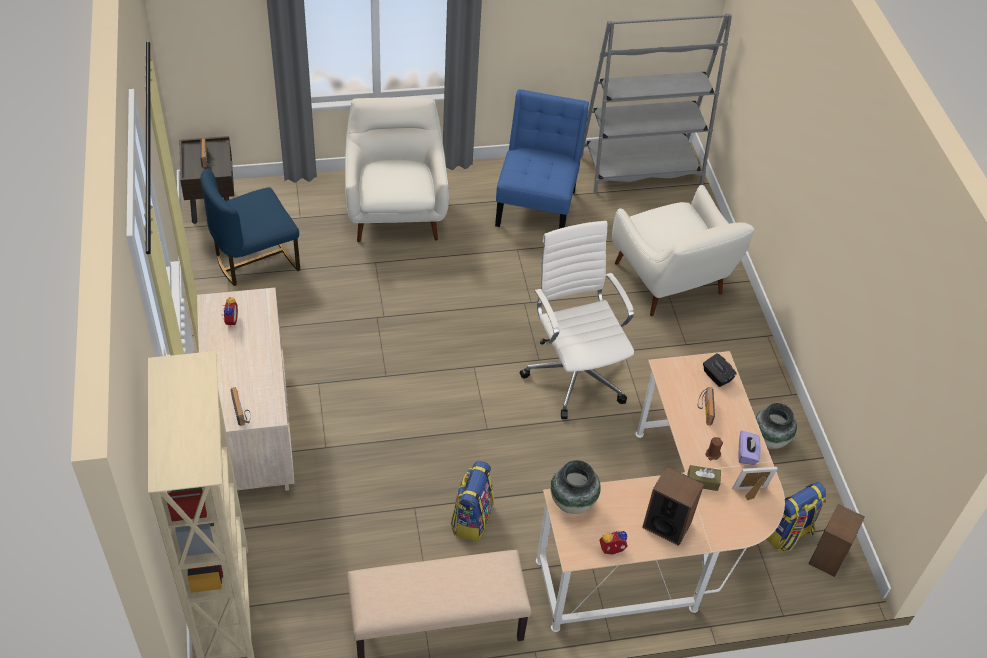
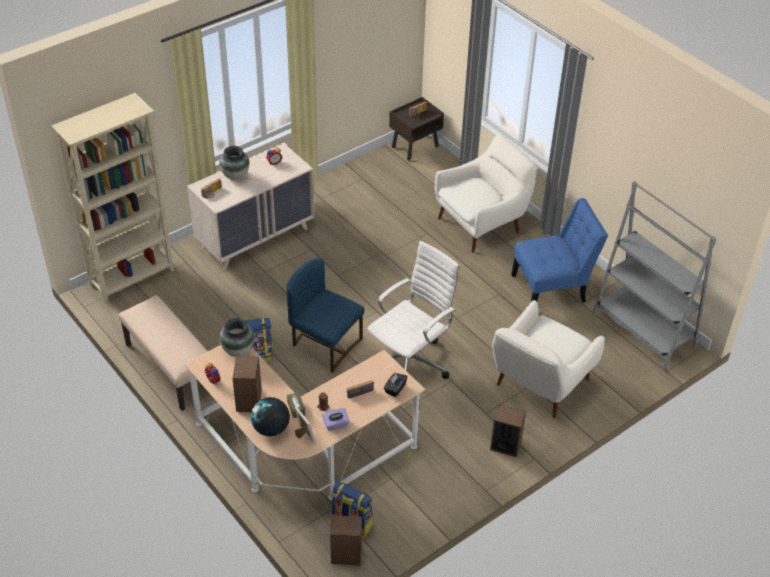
camera: 65 degrees right, 5 degrees down
blue chair [200,168,300,286] -> blue chair moved to [287,258,365,373]
vase [755,403,797,449] -> vase moved to [219,146,249,180]
none -> globe [251,397,290,436]
none -> speaker [490,405,526,457]

